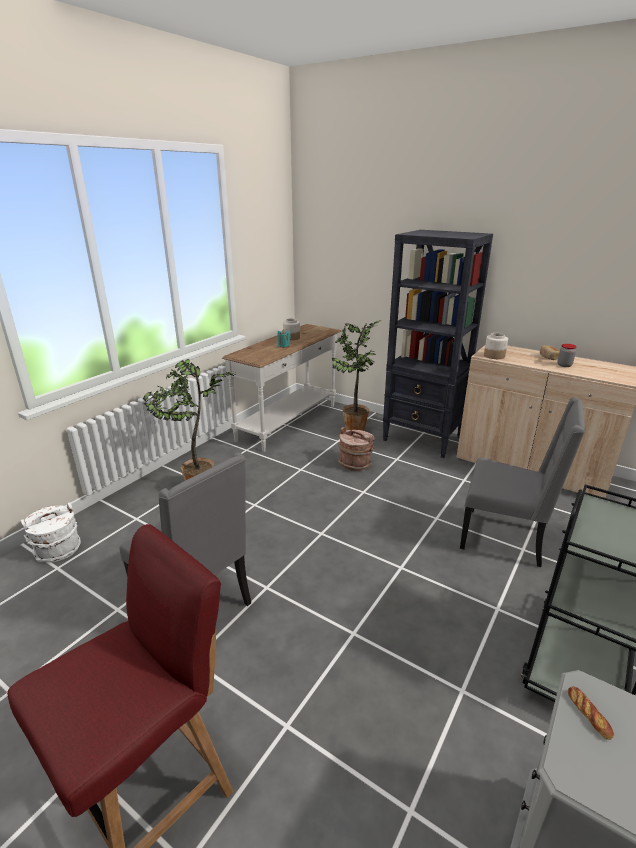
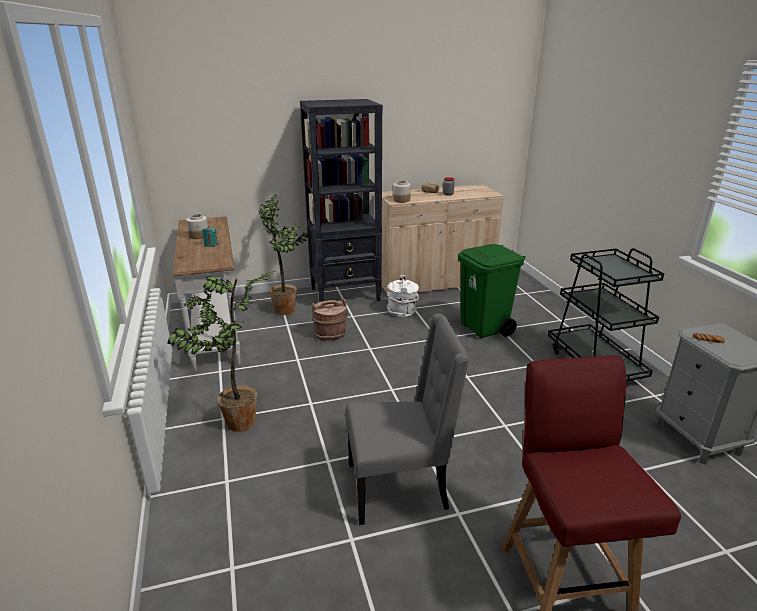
camera: 50 degrees left, 0 degrees up
white bucket [21,502,81,562] -> white bucket moved to [387,275,419,317]
grey chair [460,397,585,567] -> green trash can [458,244,526,338]

